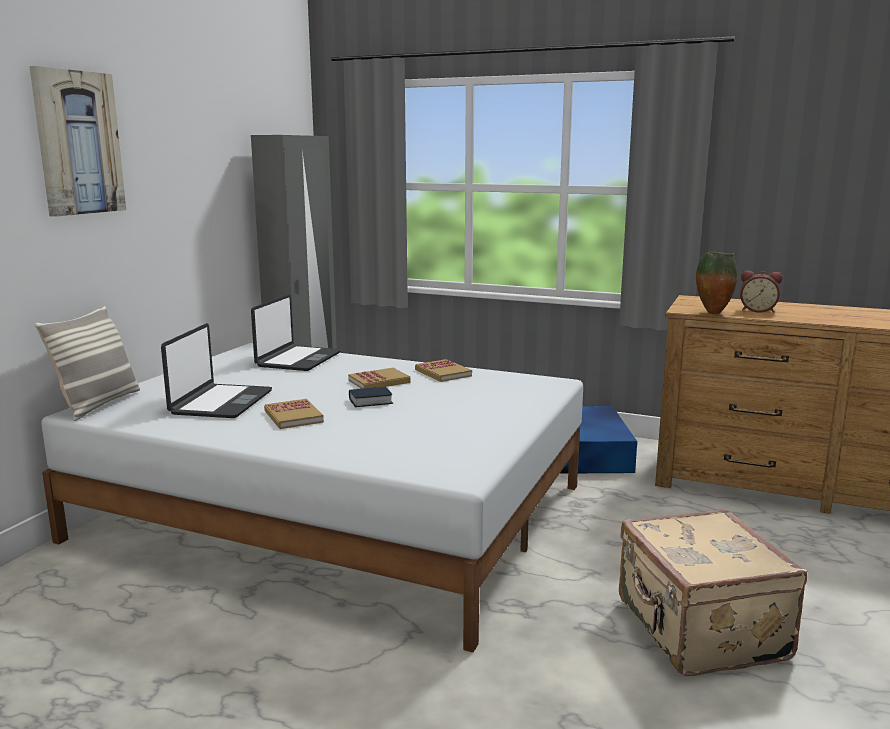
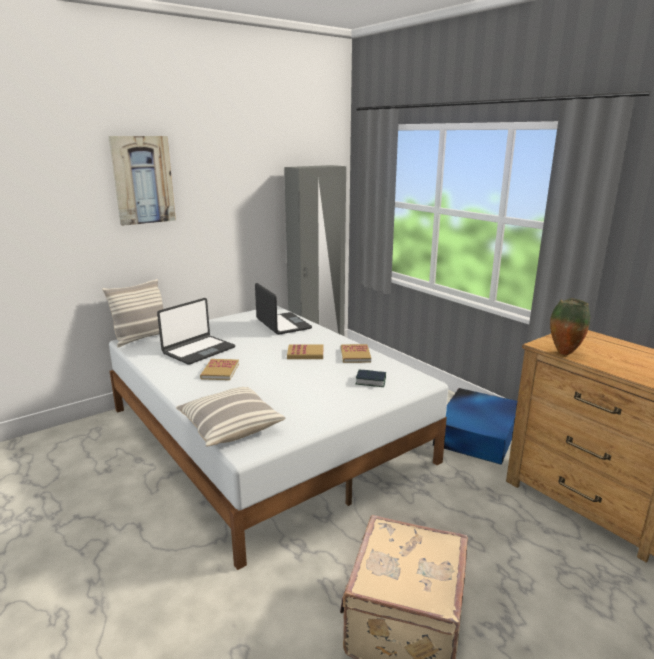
camera: 30 degrees right, 5 degrees up
laptop [251,294,341,371] -> laptop turned 75 degrees counterclockwise [255,283,312,335]
book [349,387,394,407] -> book moved to [356,369,386,387]
alarm clock [740,270,782,313] -> none
none -> pillow [176,387,285,447]

